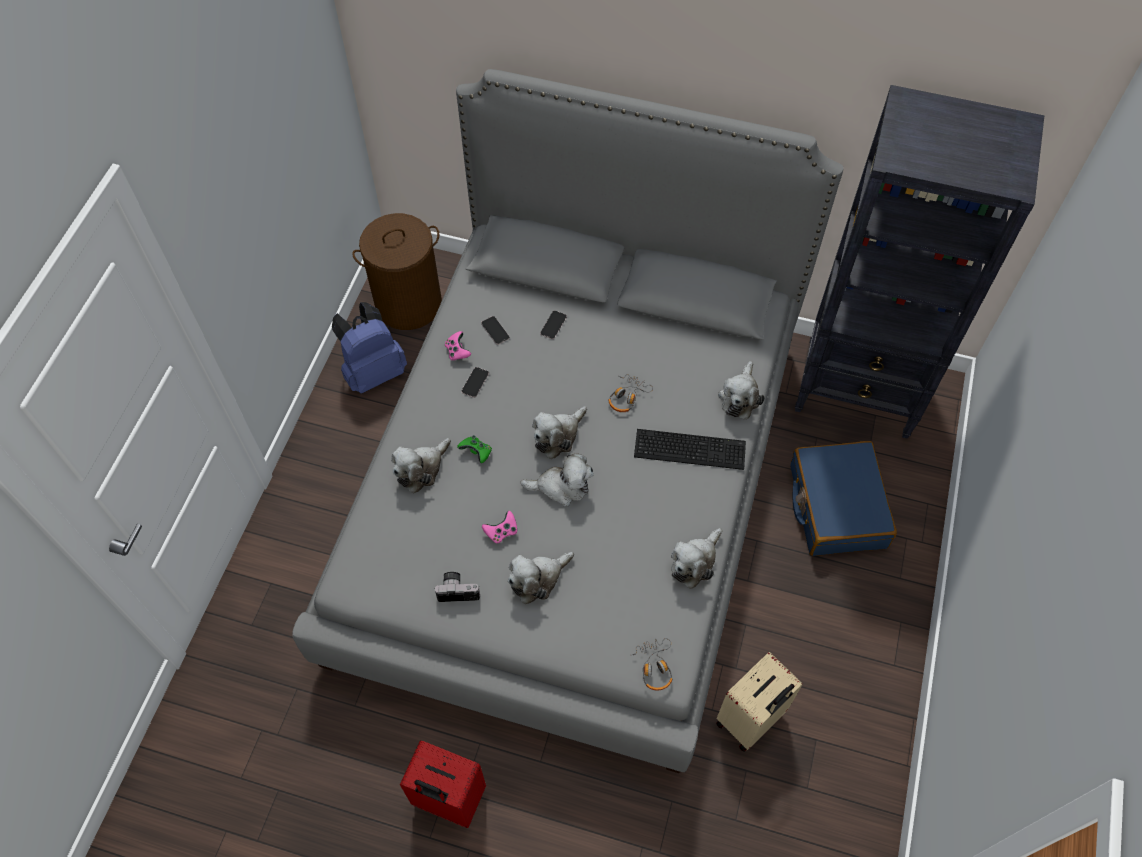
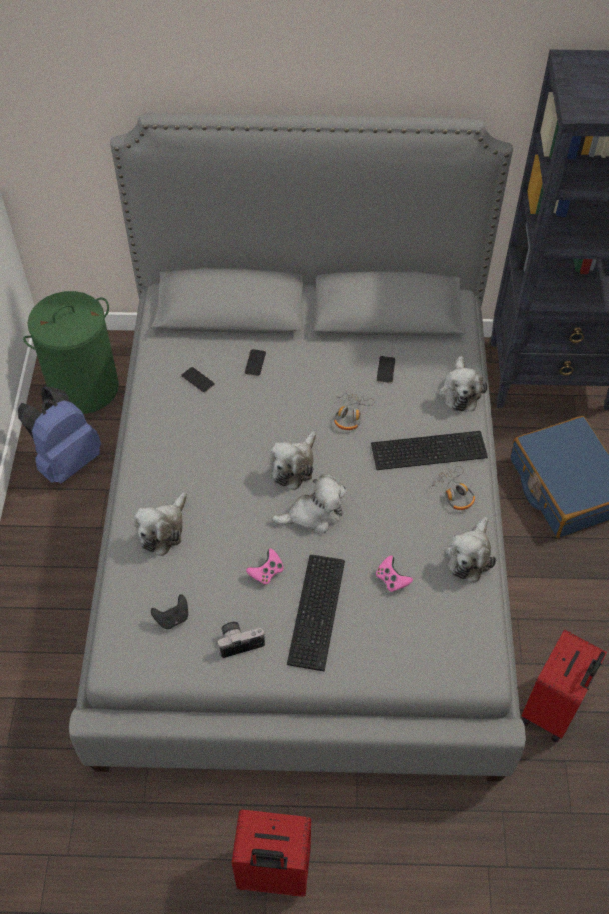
camera: 15 degrees left, 5 degrees down
brown laundry basket [352,213,442,330] -> green laundry basket [23,291,119,414]
pink game controller [445,331,471,361] -> pink game controller moved to [376,555,413,592]
green game controller [457,435,492,463] -> none
phone [461,367,489,398] -> phone moved to [376,356,396,384]
plush toy [508,552,574,604] -> keyboard [287,555,345,671]
headphones [630,638,672,691] -> headphones moved to [430,466,475,510]
beige suitcase [716,652,803,752] -> red suitcase [522,630,607,743]
none -> black game controller [151,594,188,629]

